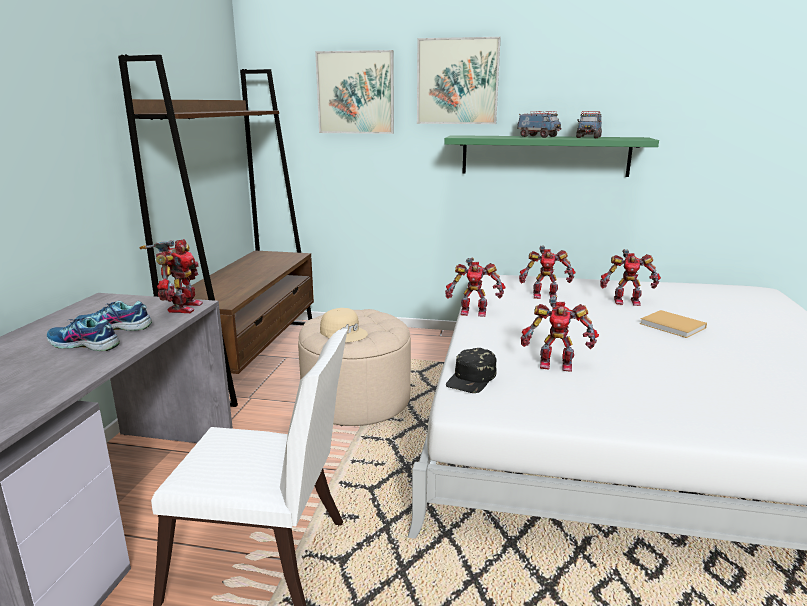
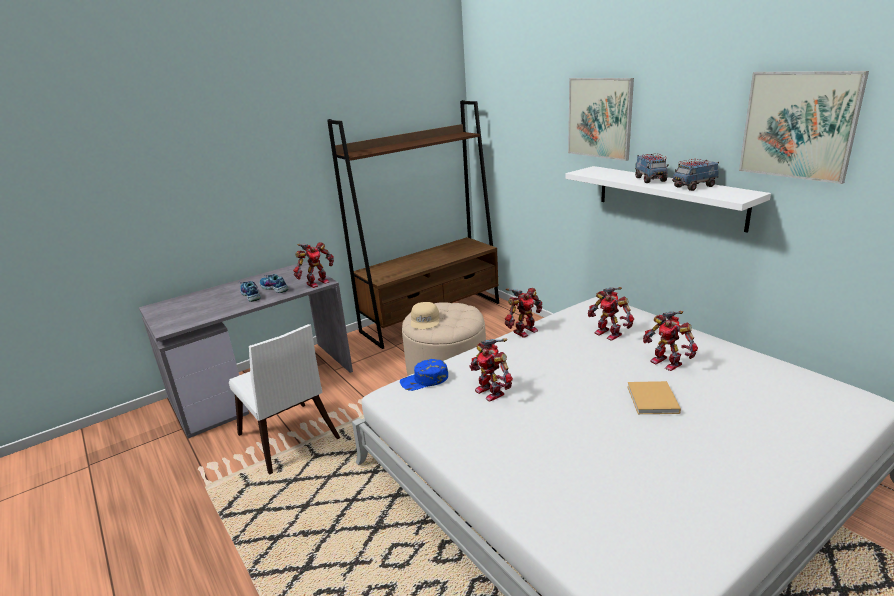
camera: 45 degrees right, 5 degrees up
picture [315,50,394,134] -> picture moved to [739,71,869,184]
green shelf [444,135,659,177] -> white shelf [565,166,771,233]
toy robot [445,258,506,317] -> toy robot turned 90 degrees counterclockwise [505,288,542,338]
black cap [446,348,497,393] -> blue cap [400,359,448,391]

